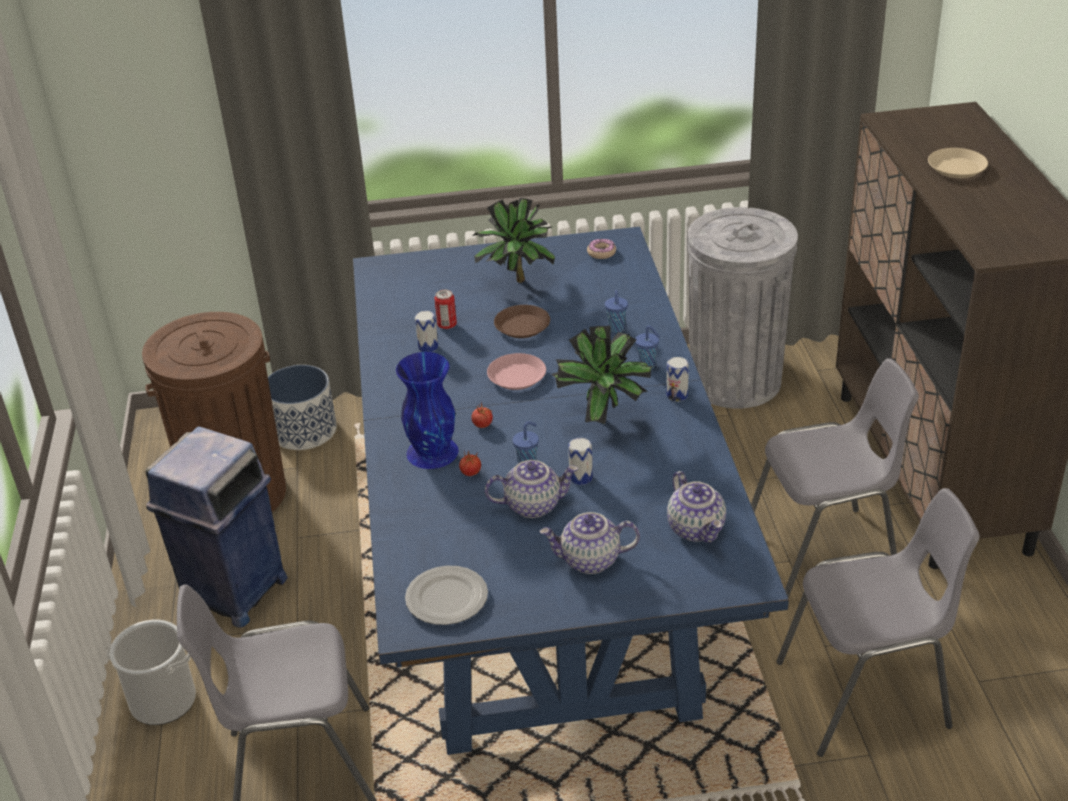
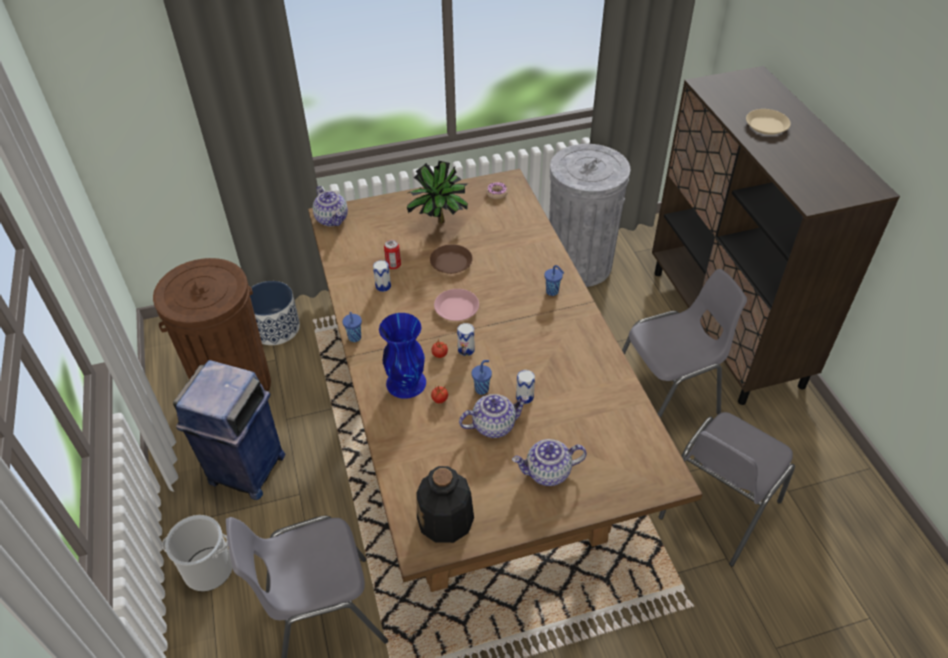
camera: 10 degrees left, 10 degrees up
blue dining table [353,227,789,755] -> brown dining table [308,169,703,592]
plate [405,566,488,625] -> bottle [416,466,474,543]
potted plant [551,326,654,424] -> none
blue cup [605,290,628,333] -> blue cup moved to [342,312,362,342]
can [666,357,689,402] -> can moved to [457,323,475,356]
teapot [667,471,726,543] -> teapot moved to [313,186,348,226]
grey chair [776,488,980,757] -> grey chair turned 150 degrees clockwise [659,412,795,567]

